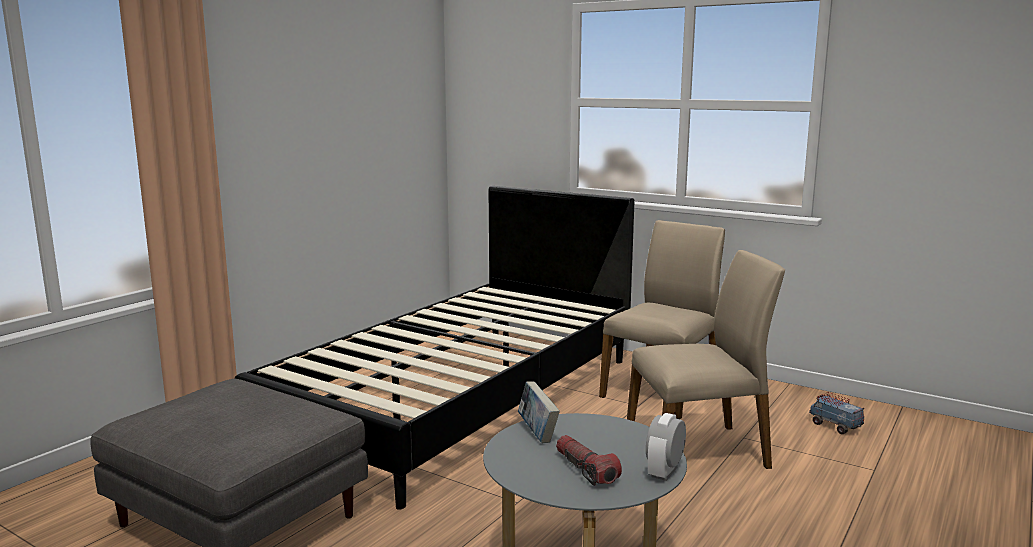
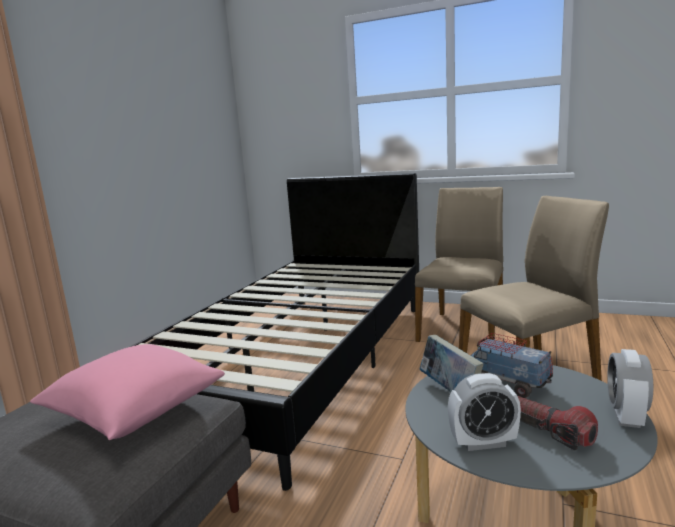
camera: 10 degrees left, 0 degrees up
toy truck [809,392,864,434] -> toy truck moved to [471,333,553,398]
none -> pink pillow [30,344,225,440]
none -> alarm clock [448,373,521,451]

